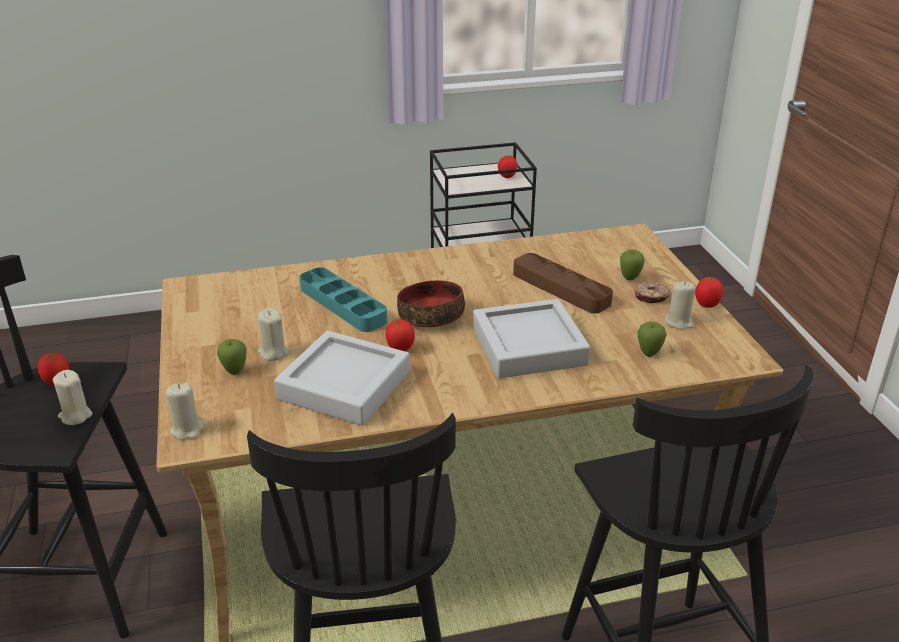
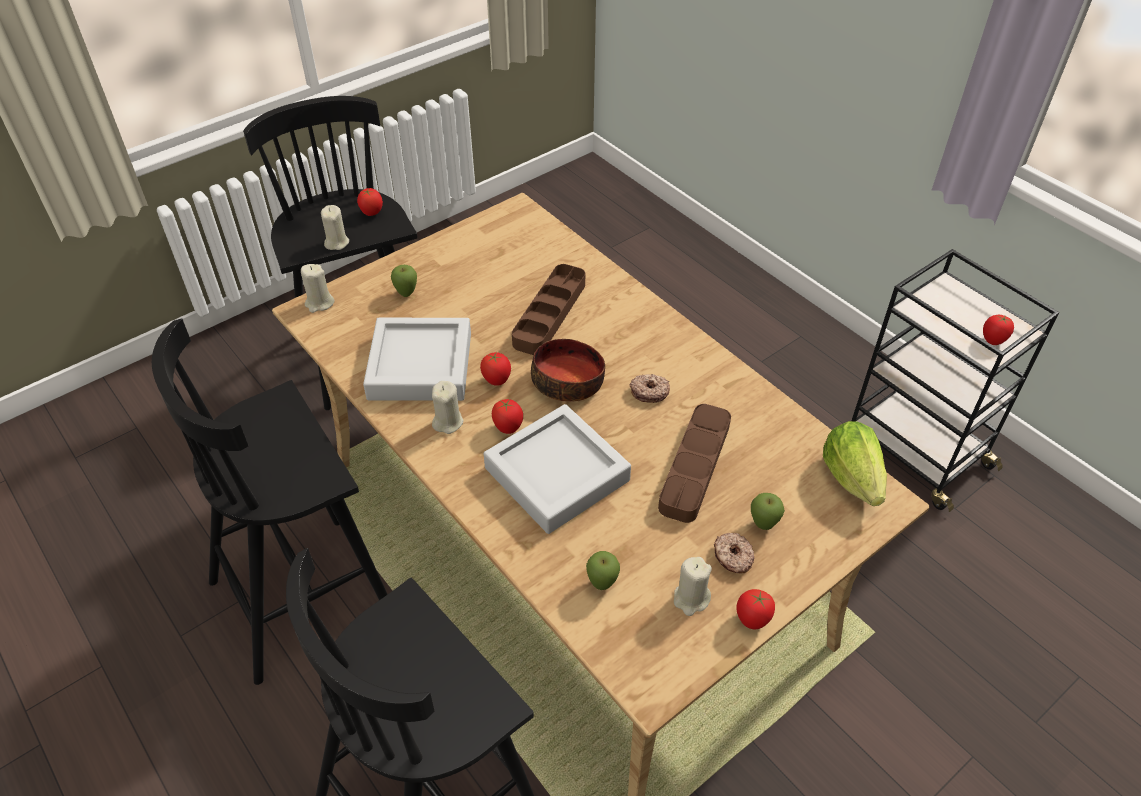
camera: 65 degrees right, 15 degrees up
beige candle [258,308,289,361] -> beige candle moved to [432,381,464,434]
turquoise tray [300,267,387,332] -> brown tray [512,264,585,355]
none -> tomato [492,399,523,434]
none -> donut [630,374,670,403]
none -> lettuce [823,421,887,506]

